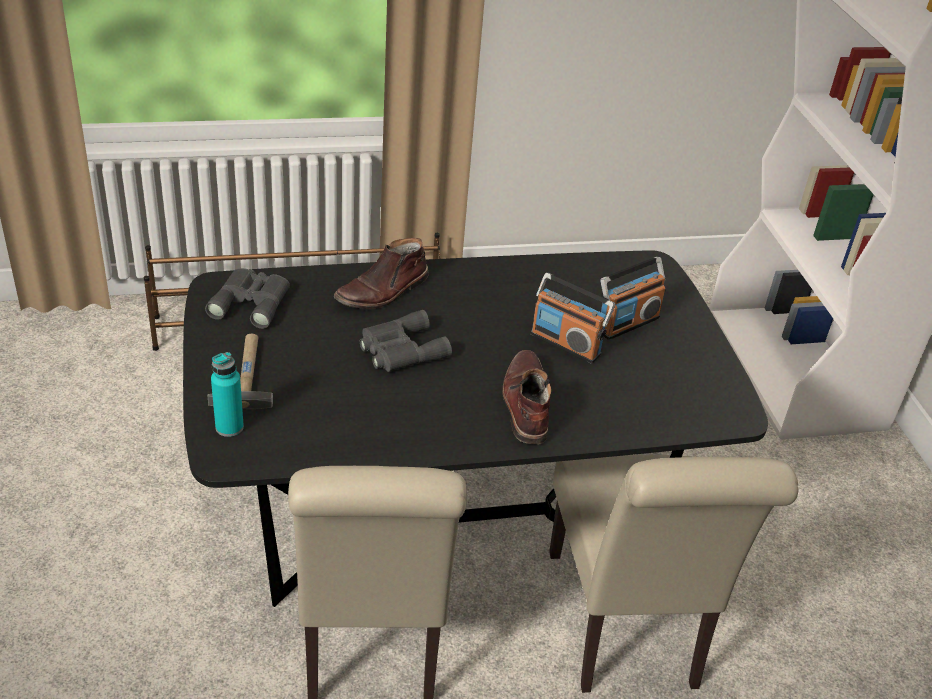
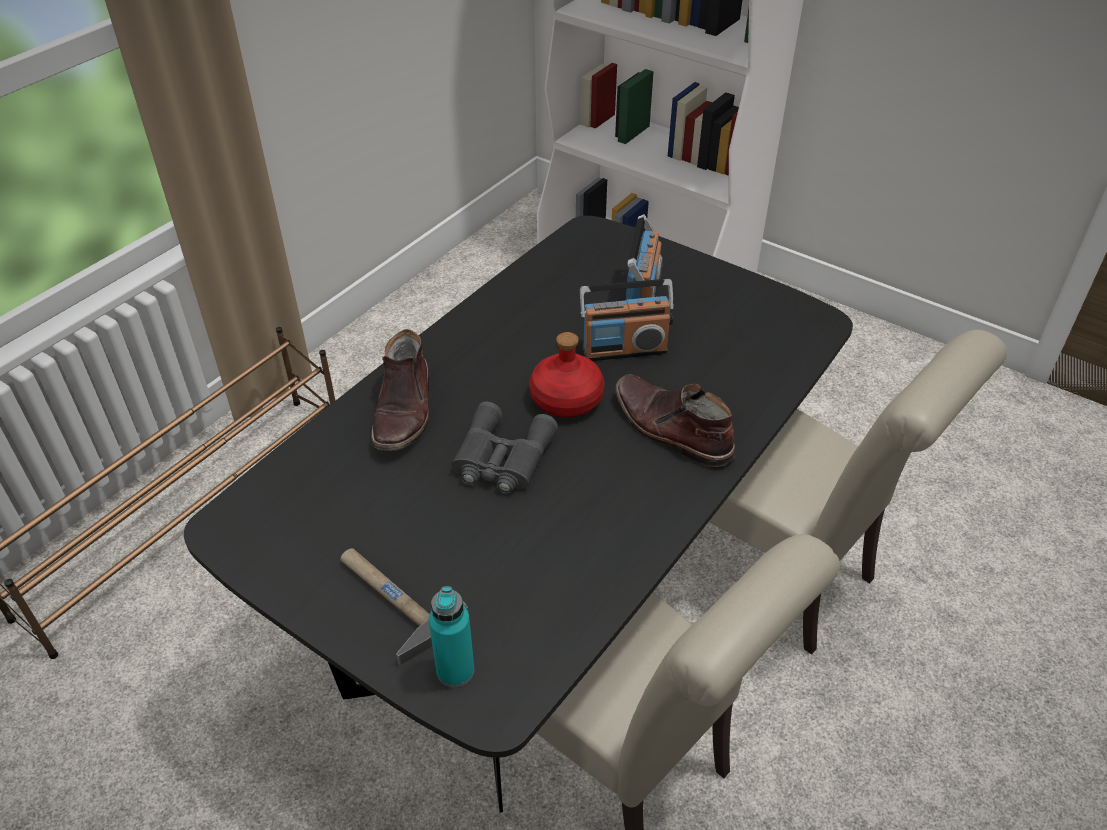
camera: 40 degrees left, 5 degrees up
grey binoculars [205,268,290,329] -> none
none -> red bottle [529,332,604,418]

